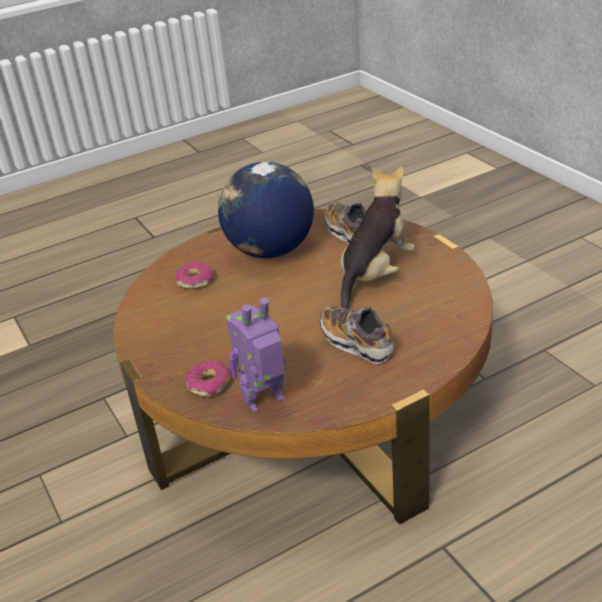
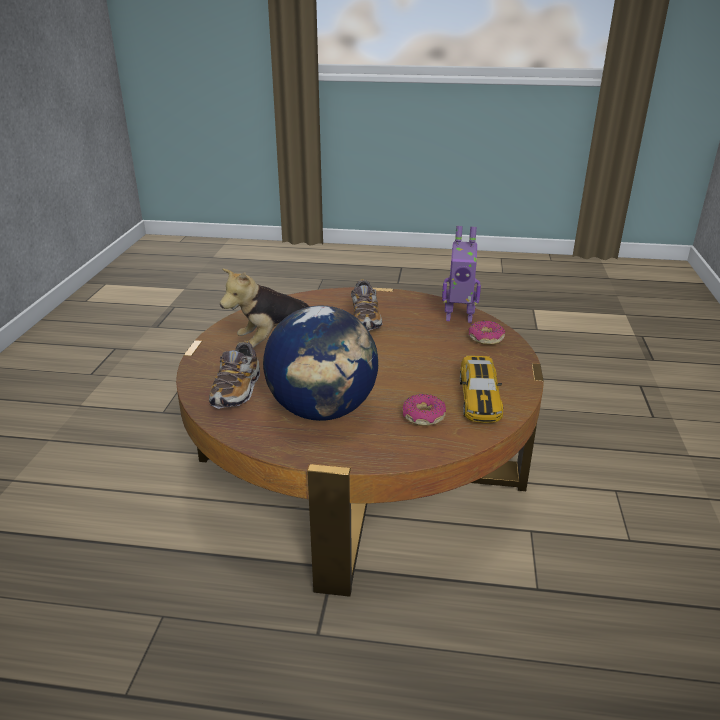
camera: 145 degrees left, 5 degrees down
none -> toy car [460,356,503,423]

